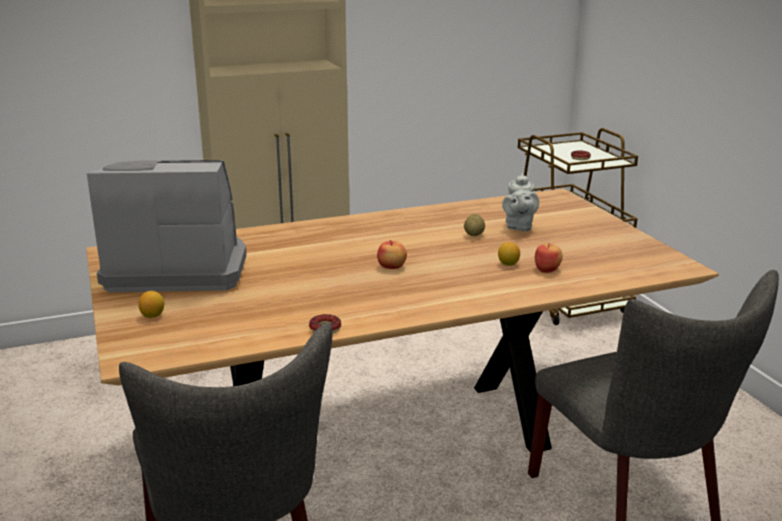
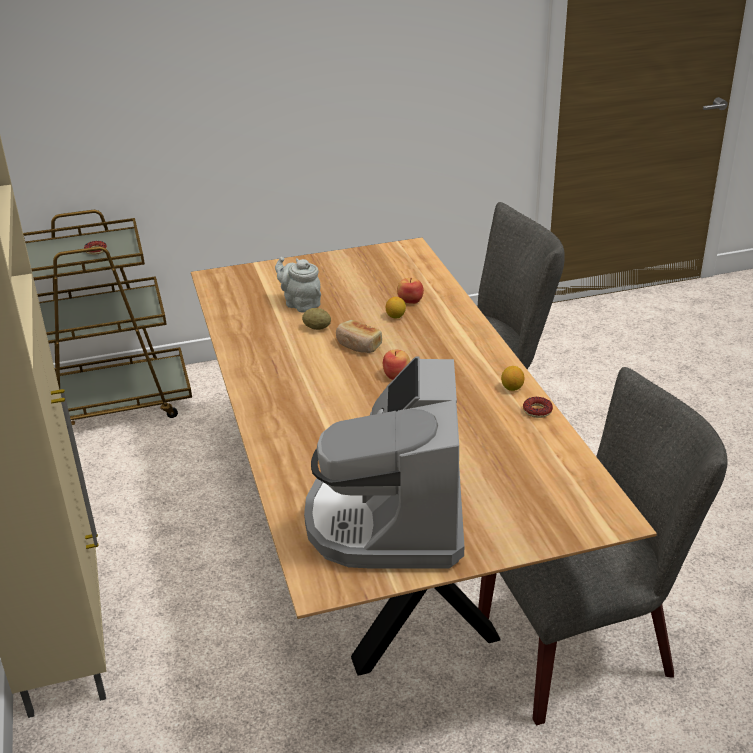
camera: 85 degrees left, 10 degrees up
lemon [138,291,164,318] -> lemon moved to [501,366,525,391]
grey teapot [502,174,539,231] -> grey teapot turned 150 degrees counterclockwise [275,257,321,312]
none -> bread [336,320,382,353]

